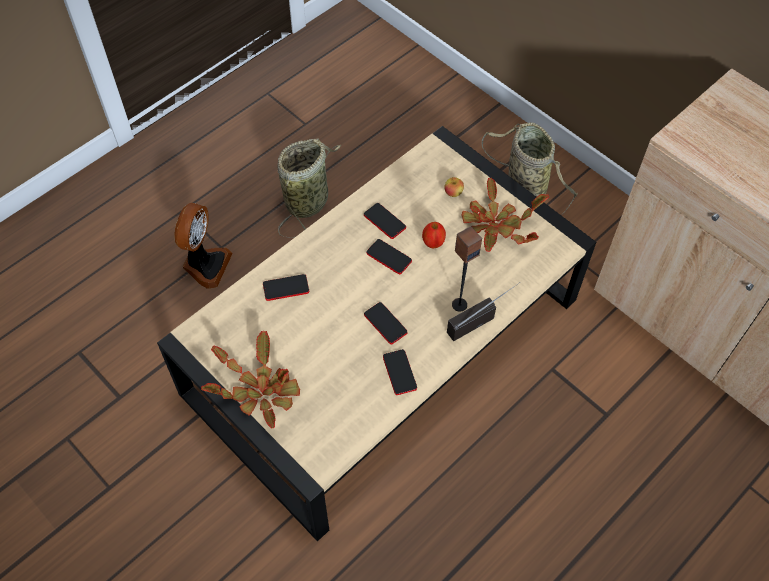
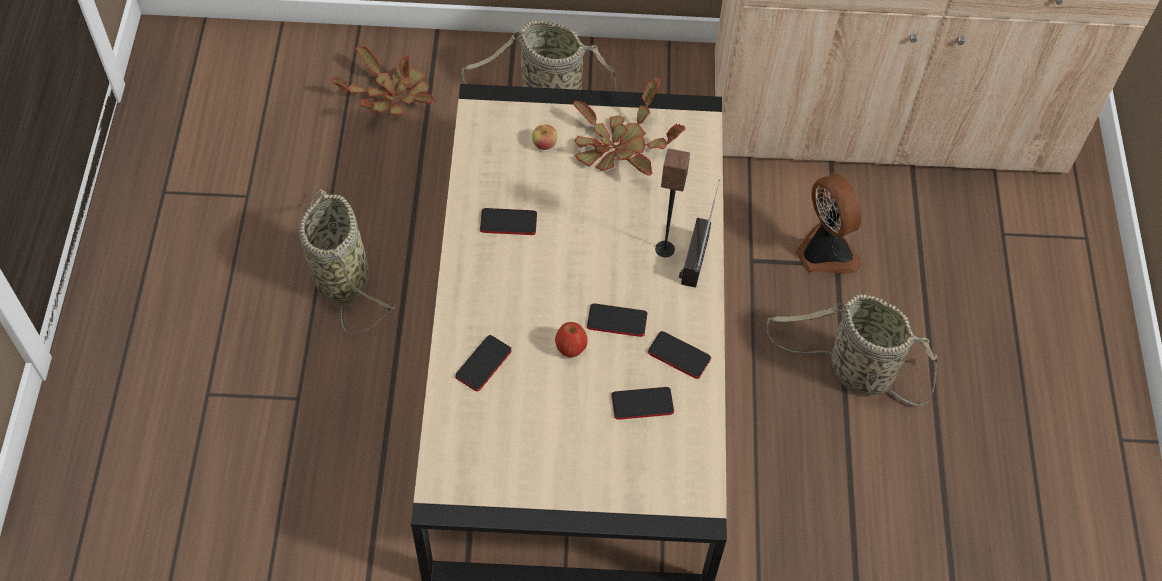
camera: 45 degrees left, 0 degrees up
fan [174,203,233,289] -> fan moved to [795,173,863,274]
potted plant [201,331,300,428] -> potted plant moved to [331,46,436,115]
phone [366,239,412,274] -> phone moved to [611,387,674,420]
apple [422,222,446,248] -> apple moved to [555,322,588,357]
none -> basket [767,294,937,405]

